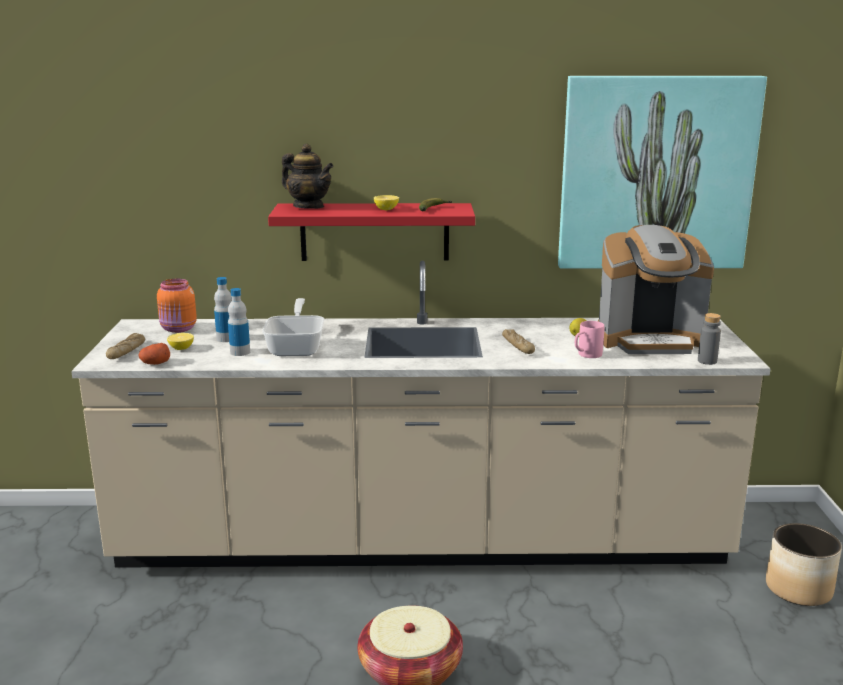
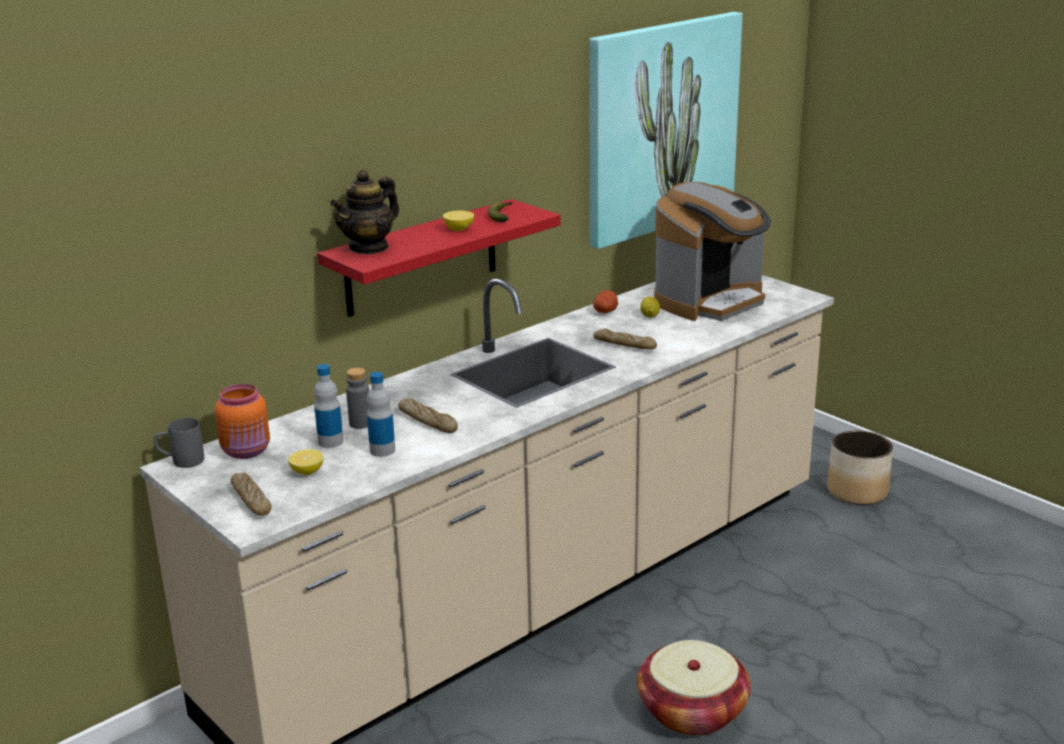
camera: 40 degrees left, 5 degrees up
potato [138,343,170,365] -> potato moved to [593,290,618,313]
frying pan [262,298,324,356] -> bread [398,398,458,433]
teapot [282,144,334,209] -> teapot turned 135 degrees clockwise [330,170,399,255]
pink mug [575,321,604,358] -> none
grey bottle [698,313,721,365] -> grey bottle moved to [346,368,369,429]
none -> grey mug [153,418,204,468]

